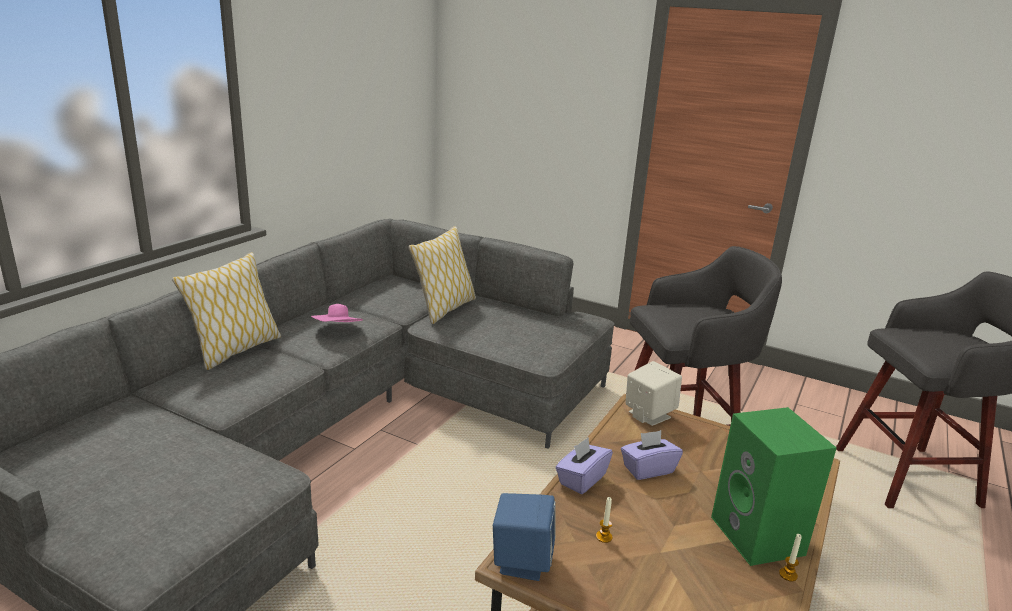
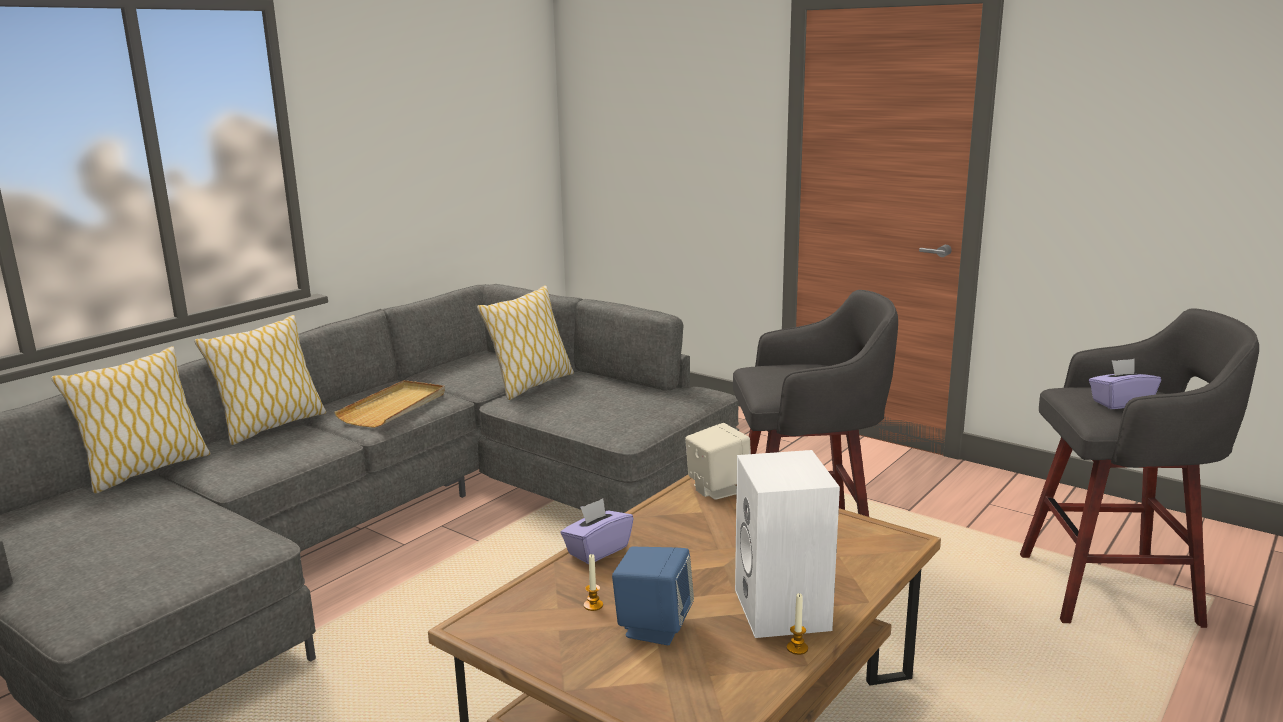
camera: 10 degrees right, 5 degrees down
pink hat [311,304,363,322] -> beige tray [334,380,445,428]
blue speaker [493,493,556,581] -> blue speaker moved to [612,547,694,645]
purple tissue box [621,430,683,480] -> purple tissue box moved to [1089,359,1161,409]
green speaker [711,407,837,566] -> white speaker [735,450,840,638]
none -> pillow [51,346,211,493]

